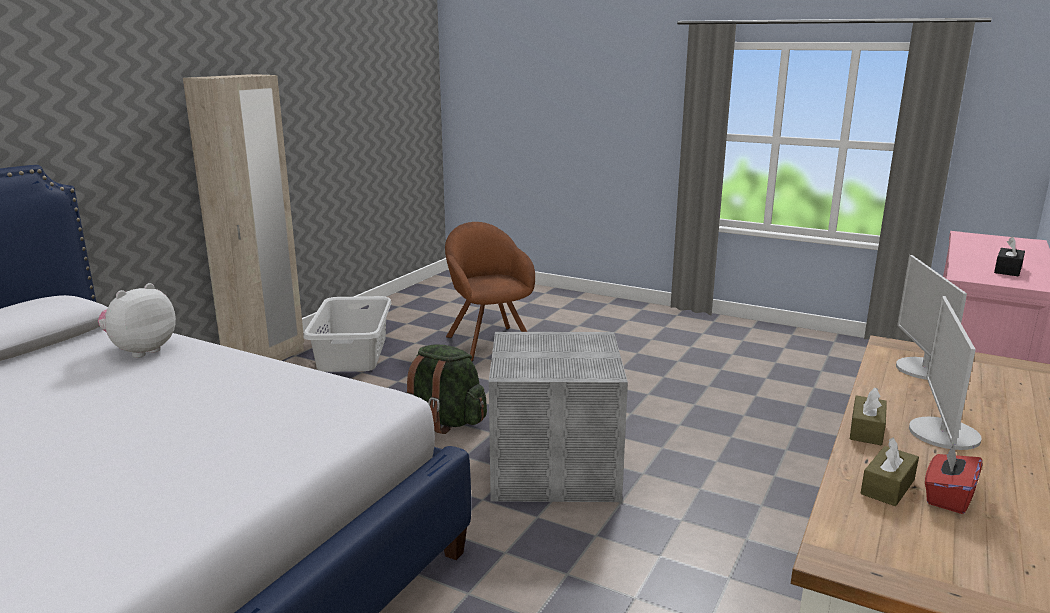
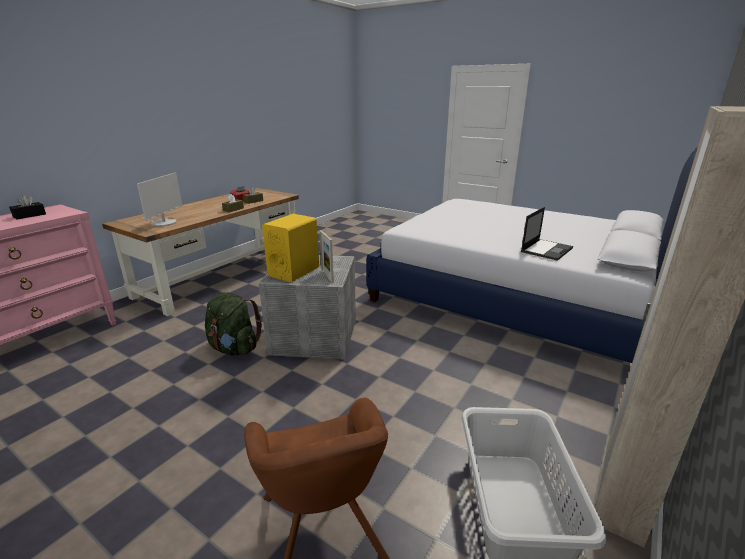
camera: 175 degrees left, 5 degrees up
plush toy [98,283,176,358] -> laptop [521,207,573,261]
green backpack [407,344,487,434] -> green backpack moved to [205,292,262,356]
monitor [909,296,982,450] -> none
none -> yellow speaker [262,214,319,282]
none -> picture frame [319,230,334,283]

